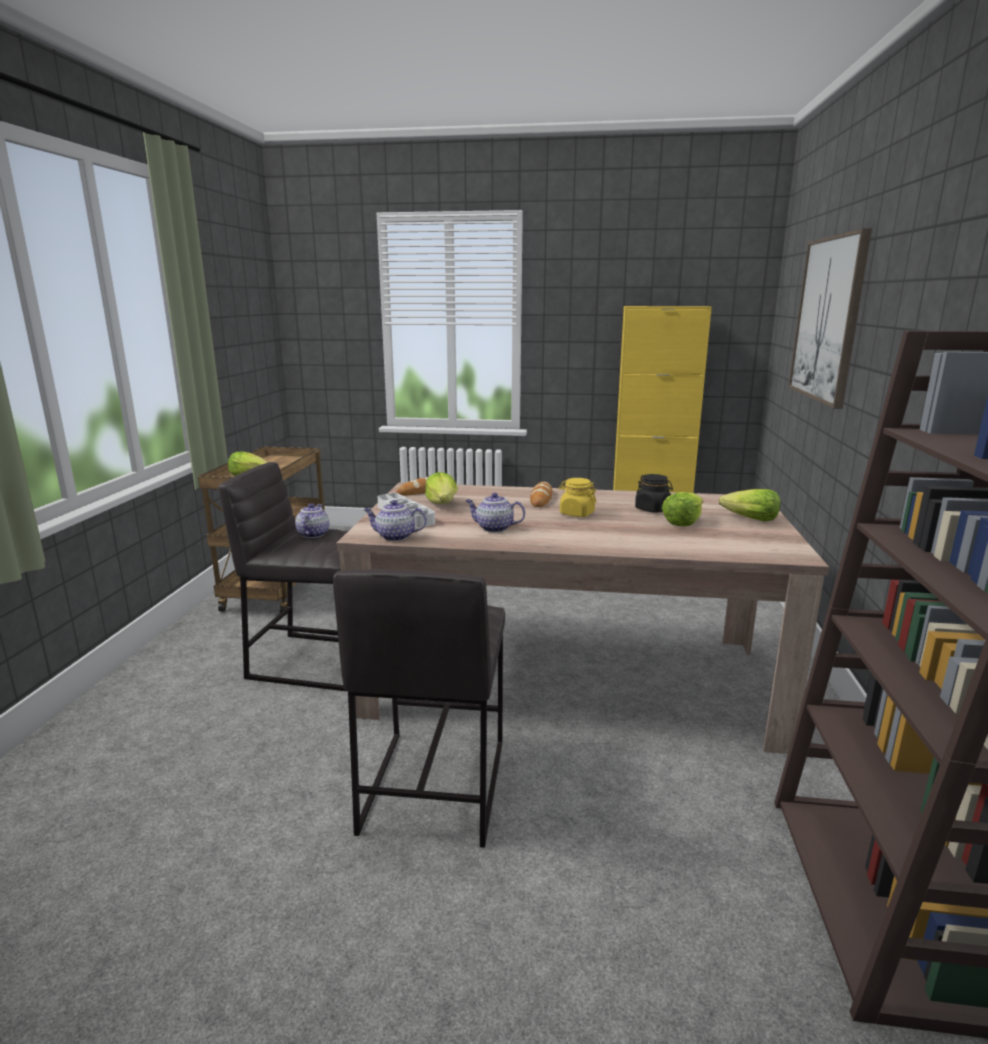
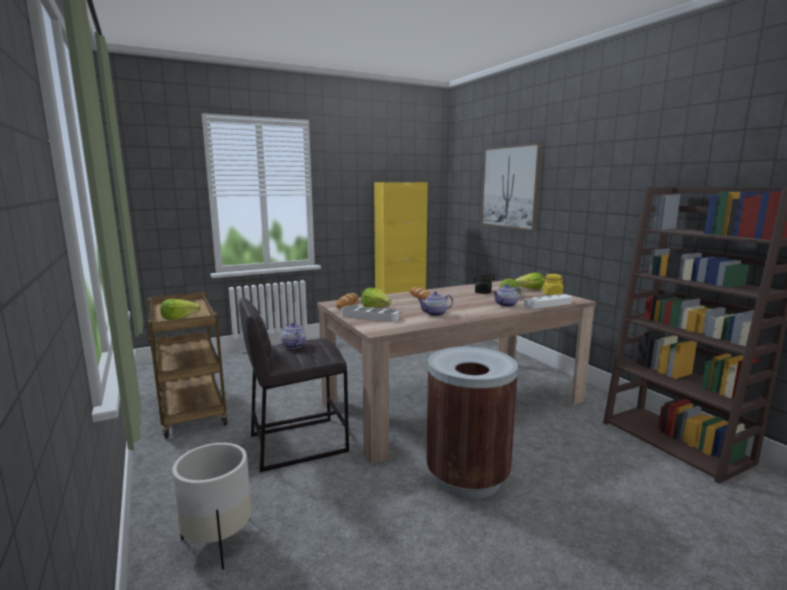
camera: 35 degrees left, 5 degrees down
grey stool [333,570,505,848] -> brown trash can [426,347,518,499]
teapot [363,500,427,541] -> teapot moved to [493,284,521,307]
yellow jar [559,478,597,517] -> yellow jar moved to [542,274,564,295]
none -> white planter [172,443,252,570]
none -> white tray [524,294,572,309]

